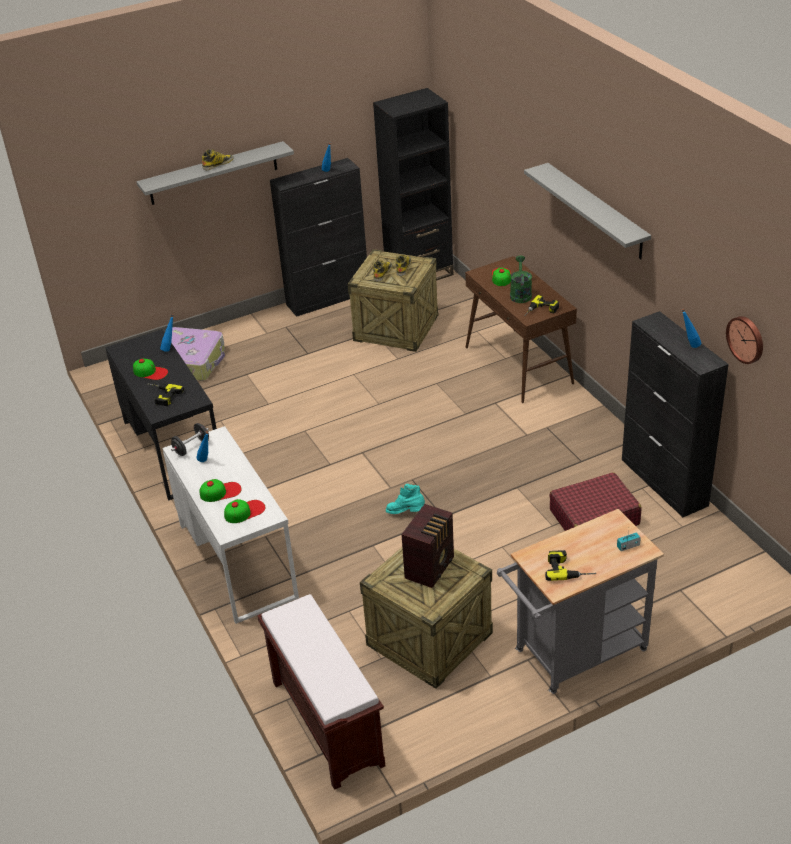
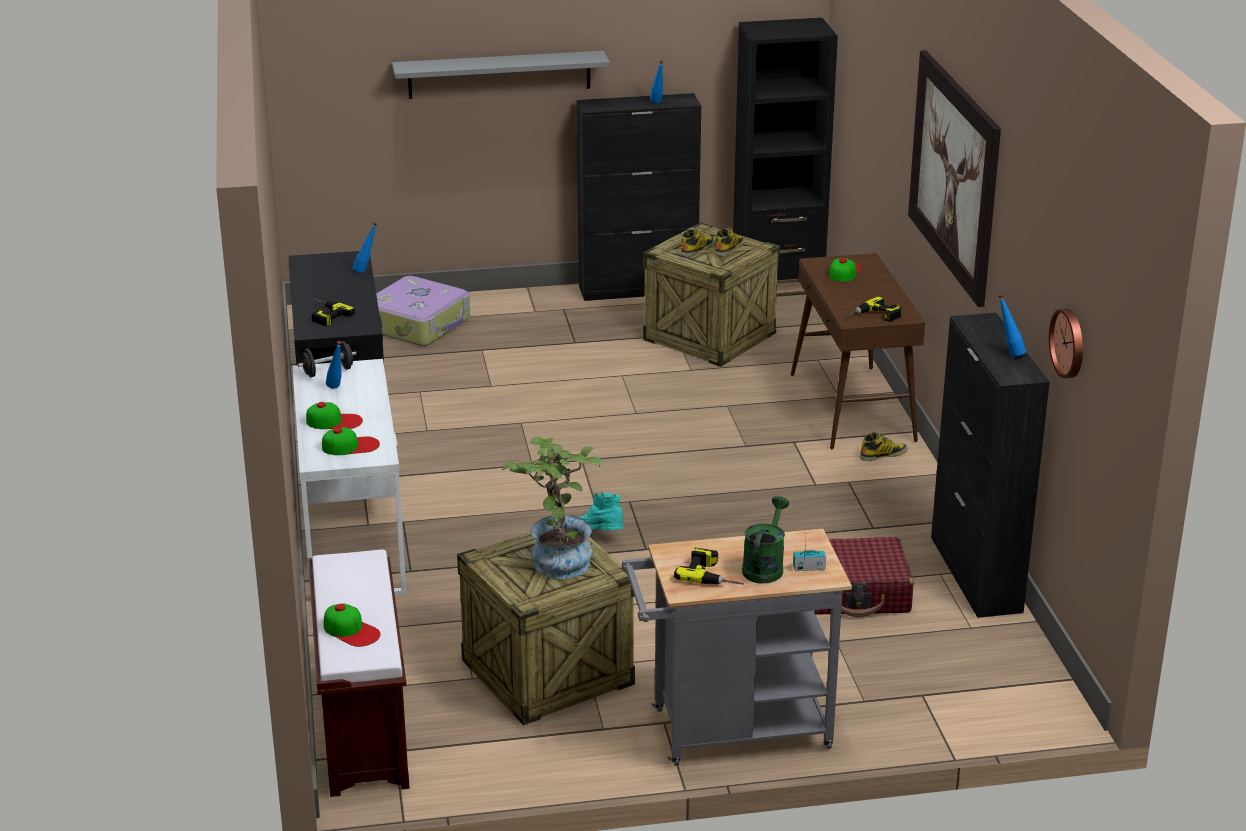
camera: 15 degrees right, 10 degrees down
cap [133,359,168,380] -> cap moved to [324,603,381,647]
boot [202,149,234,170] -> boot moved to [860,432,908,461]
radio [401,504,454,588] -> potted plant [502,436,603,579]
green watering can [510,256,532,303] -> green watering can moved to [742,496,789,583]
grey shelf [524,163,651,260] -> picture [908,50,1001,307]

